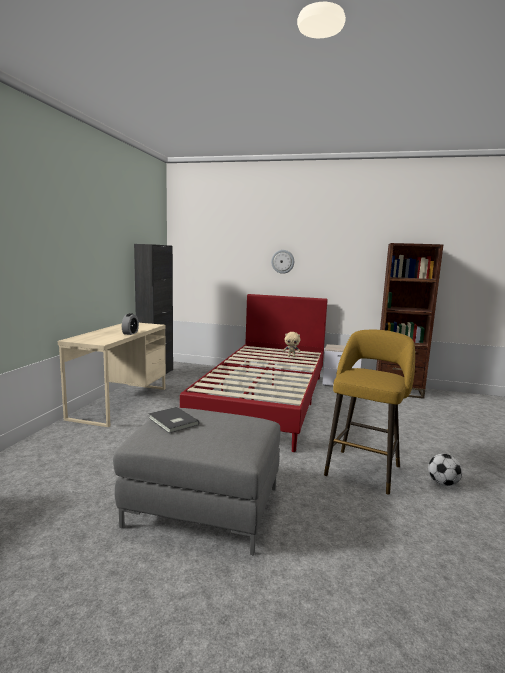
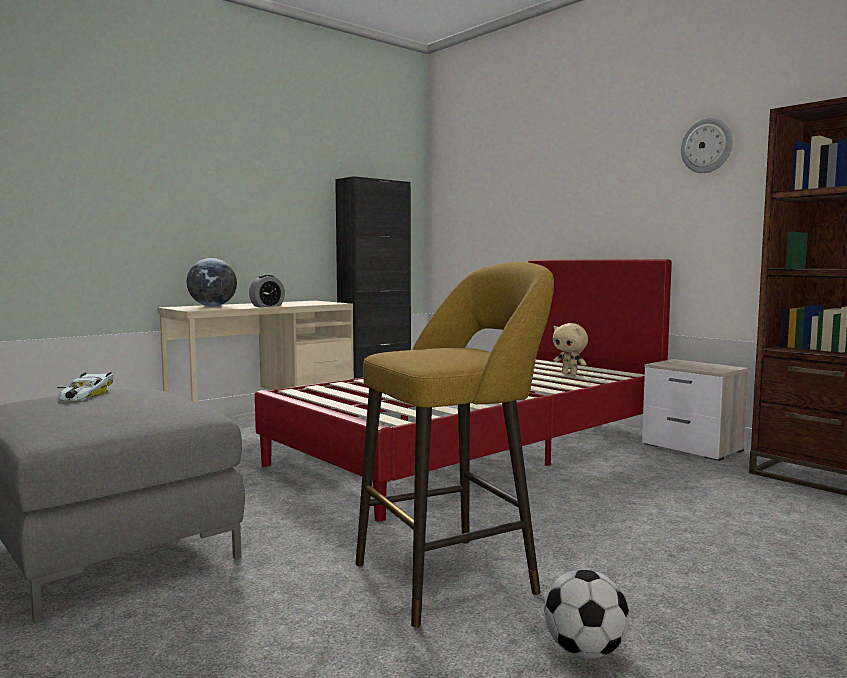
camera: 35 degrees right, 5 degrees down
grey book [148,407,199,433] -> toy car [57,372,114,402]
wall clock [271,250,294,274] -> wall clock moved to [681,118,733,173]
none -> globe [187,258,237,306]

